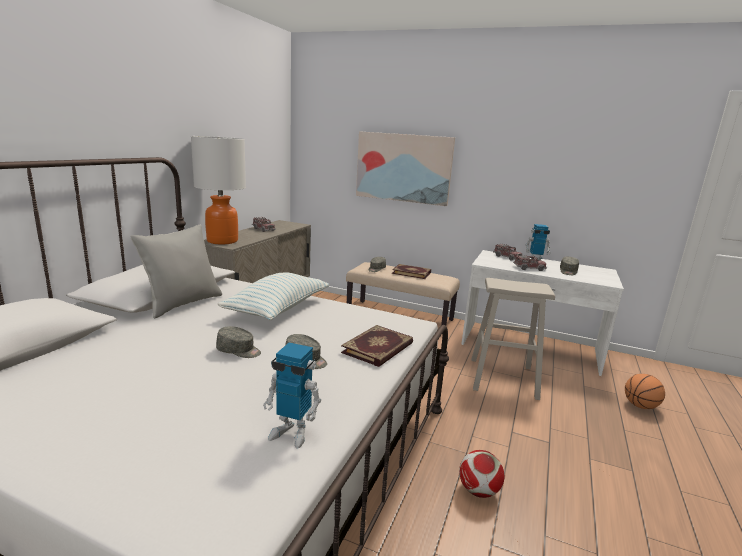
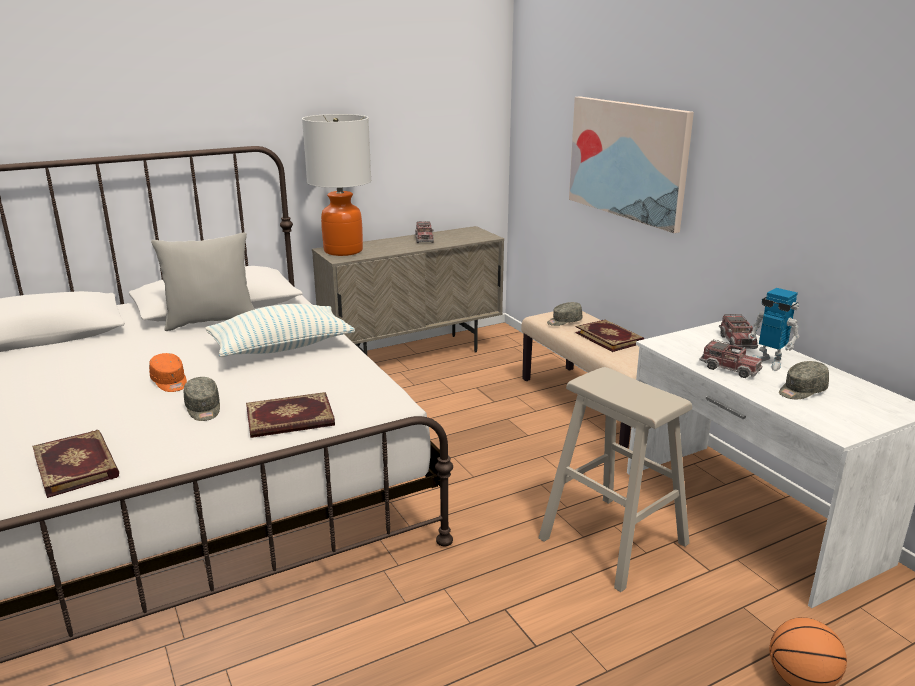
camera: 40 degrees right, 5 degrees up
grey cap [216,326,261,358] -> orange cap [149,353,187,392]
toy robot [263,343,321,449] -> book [32,430,119,498]
football [459,450,504,498] -> none

